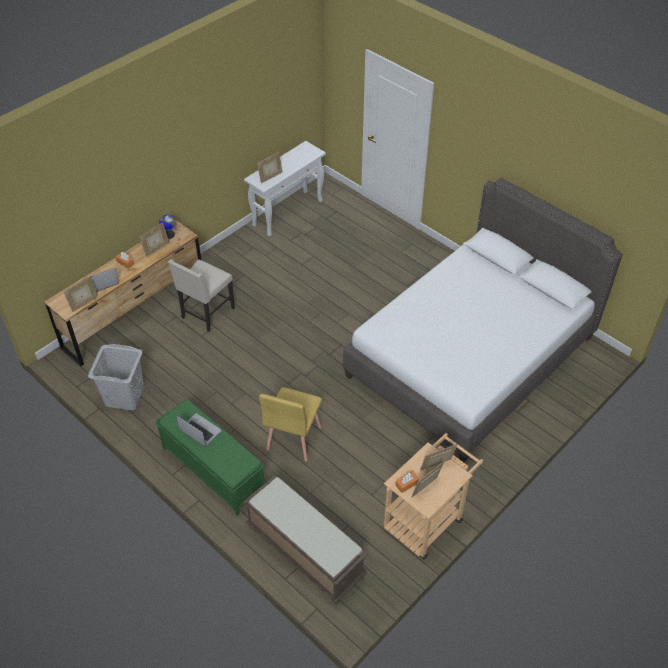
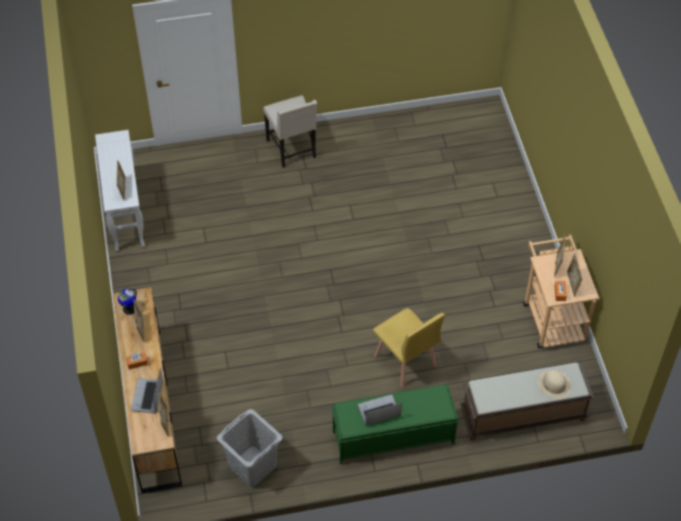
camera: 55 degrees left, 5 degrees up
beige chair [168,259,235,332] -> beige chair moved to [263,95,317,168]
white bed [343,178,623,462] -> none
none -> beige hat [537,370,571,399]

